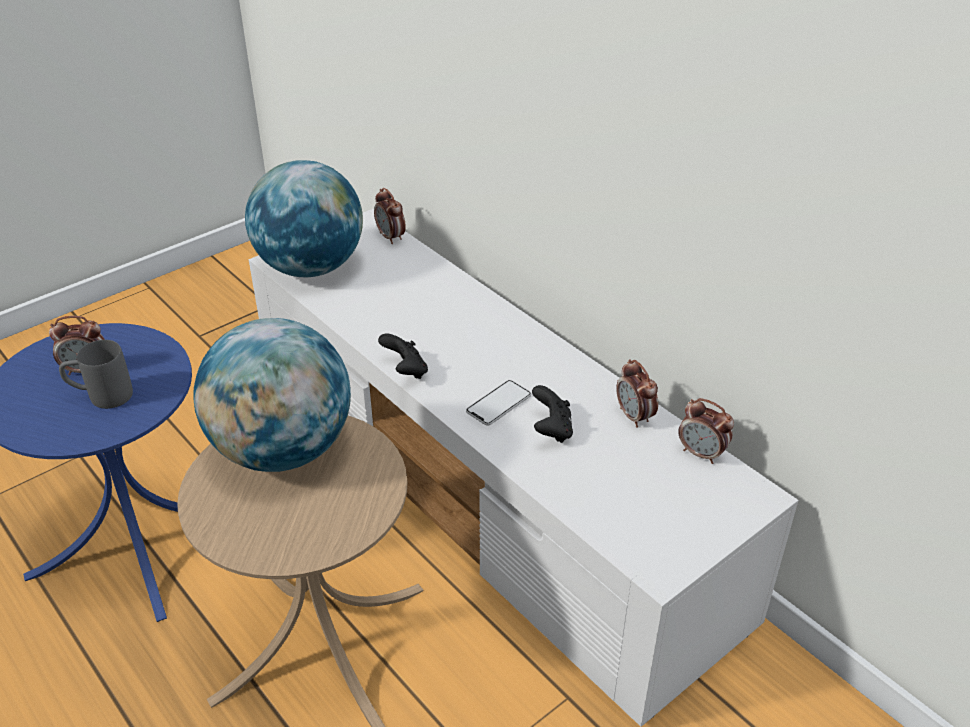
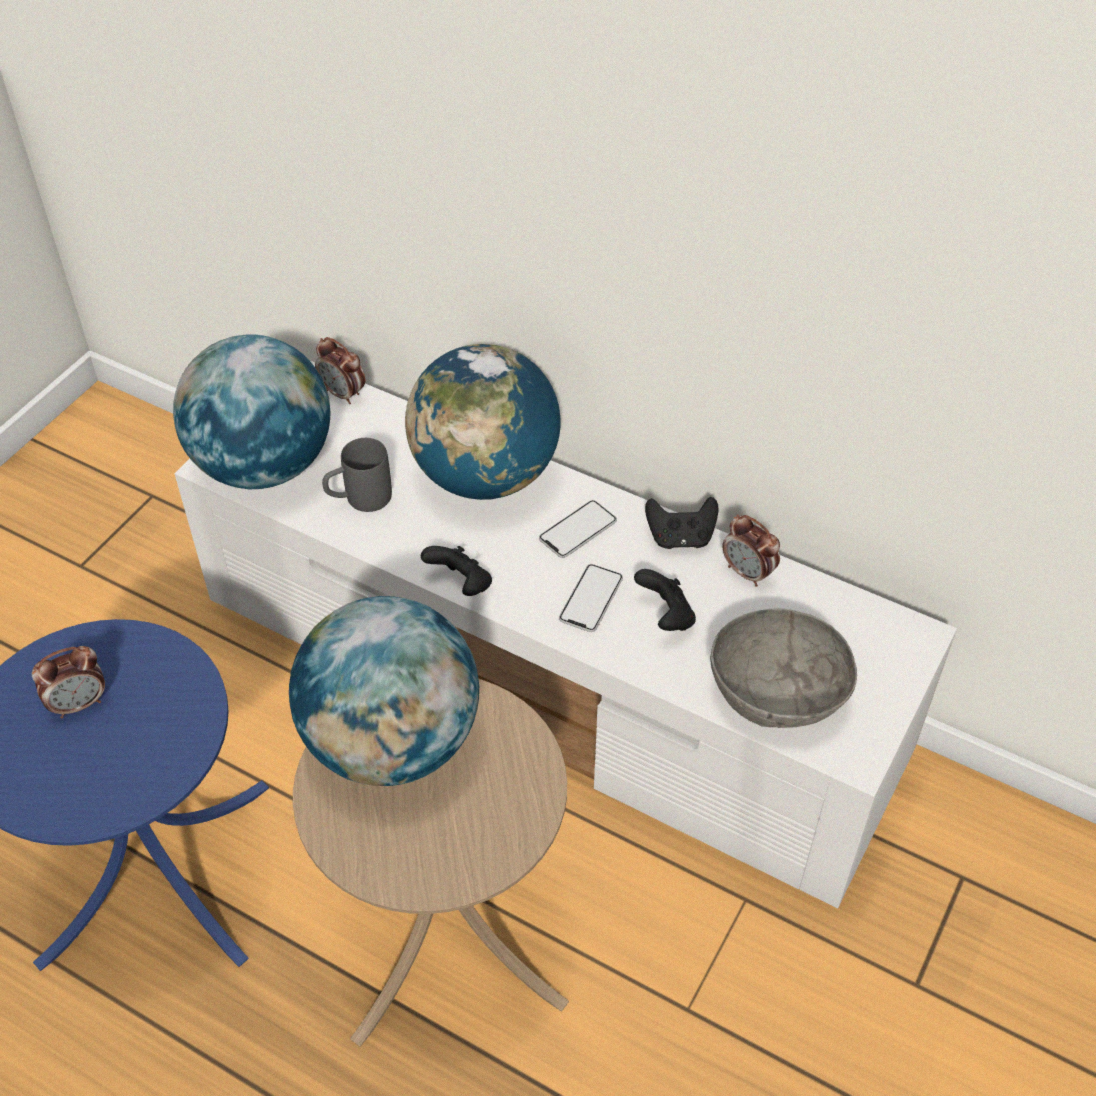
camera: 20 degrees left, 10 degrees up
grey mug [59,340,133,409] -> grey mug moved to [322,438,392,512]
alarm clock [678,398,734,464] -> none
none -> globe [405,344,561,500]
none -> phone [539,500,617,558]
none -> black game controller [645,497,719,549]
none -> grey bowl [710,608,857,728]

